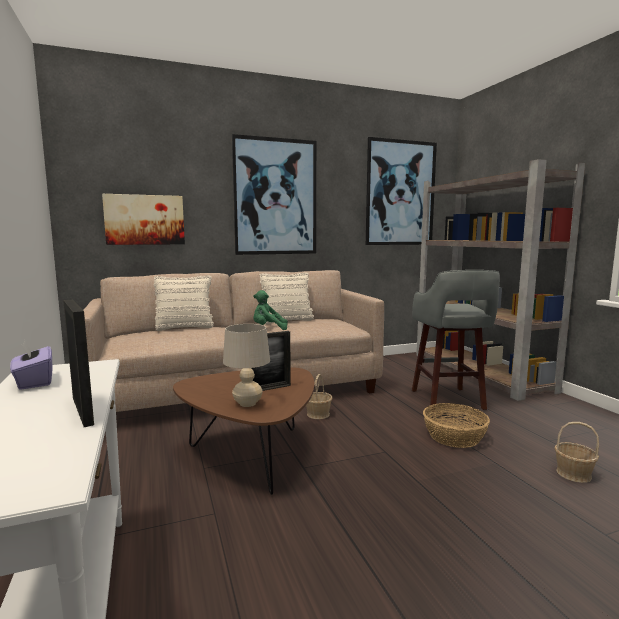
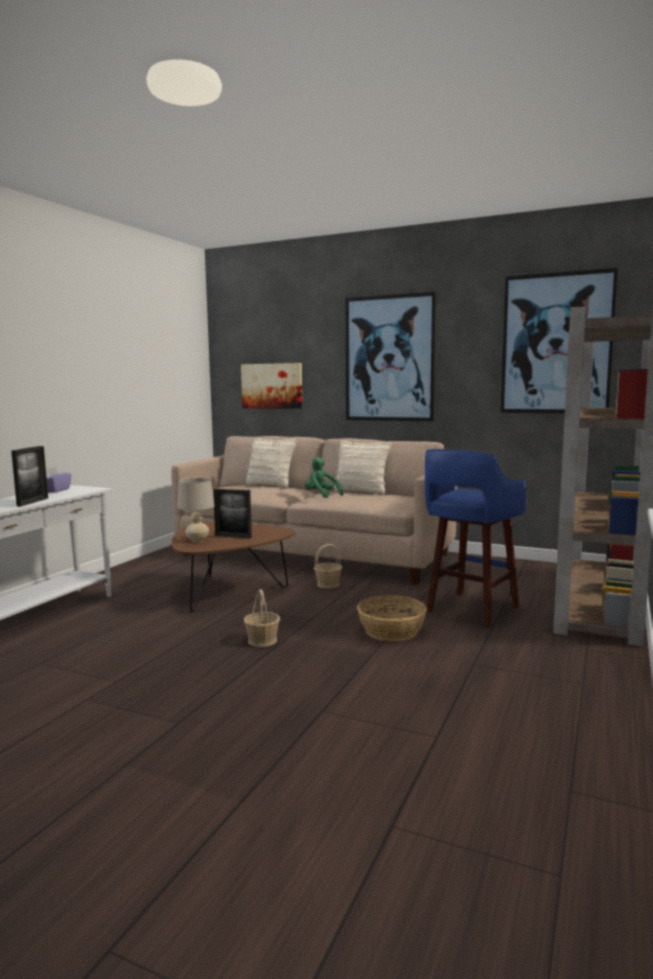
camera: 45 degrees right, 0 degrees up
grey stool [412,270,500,412] -> blue stool [425,449,527,627]
basket [554,422,599,483] -> basket moved to [244,589,280,647]

